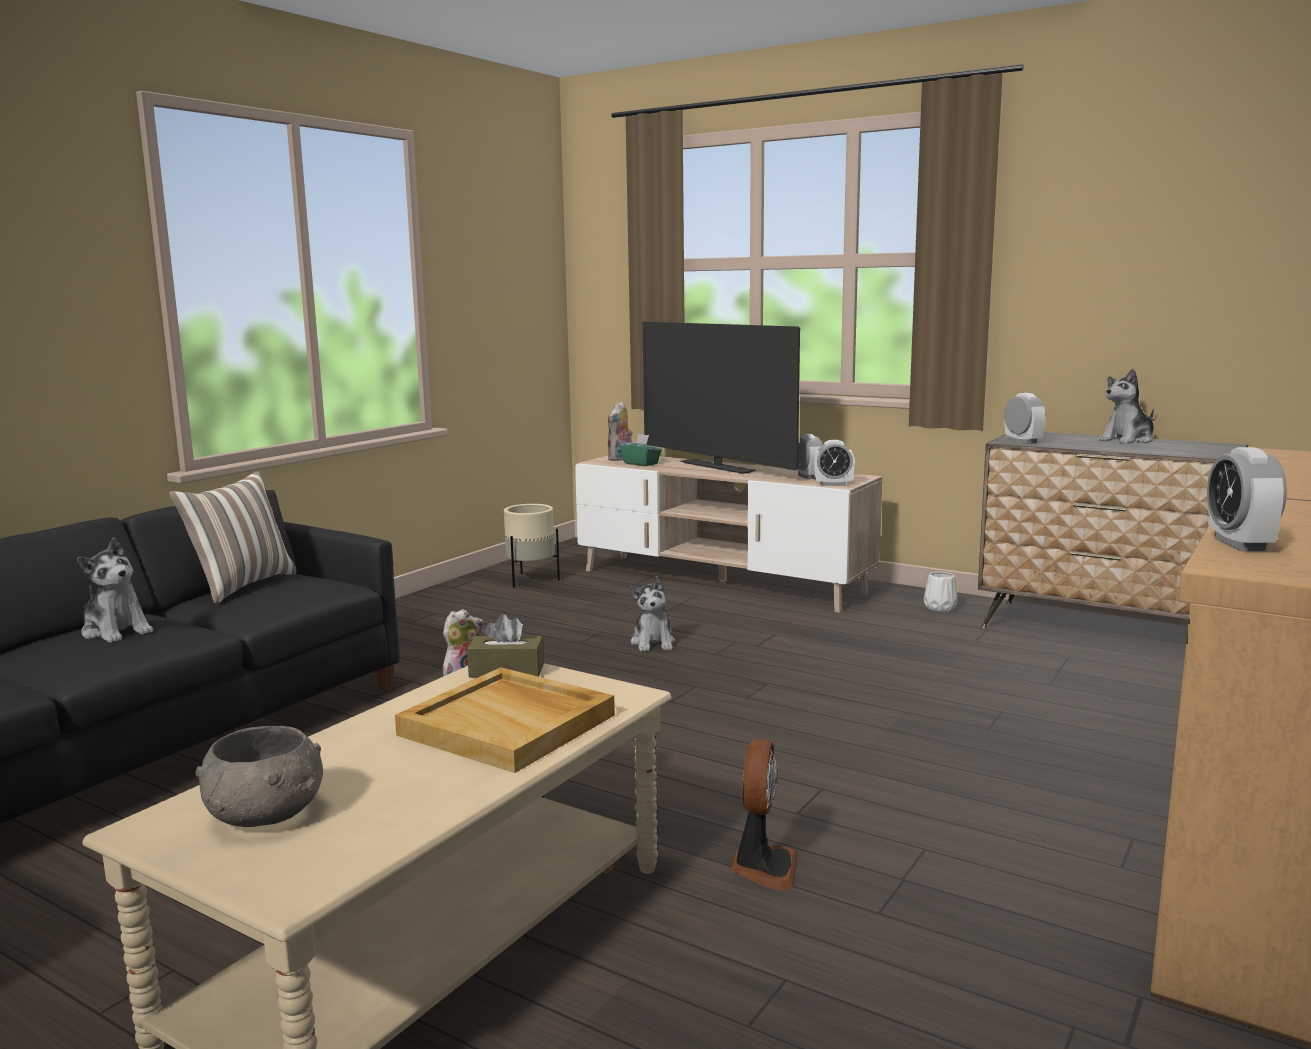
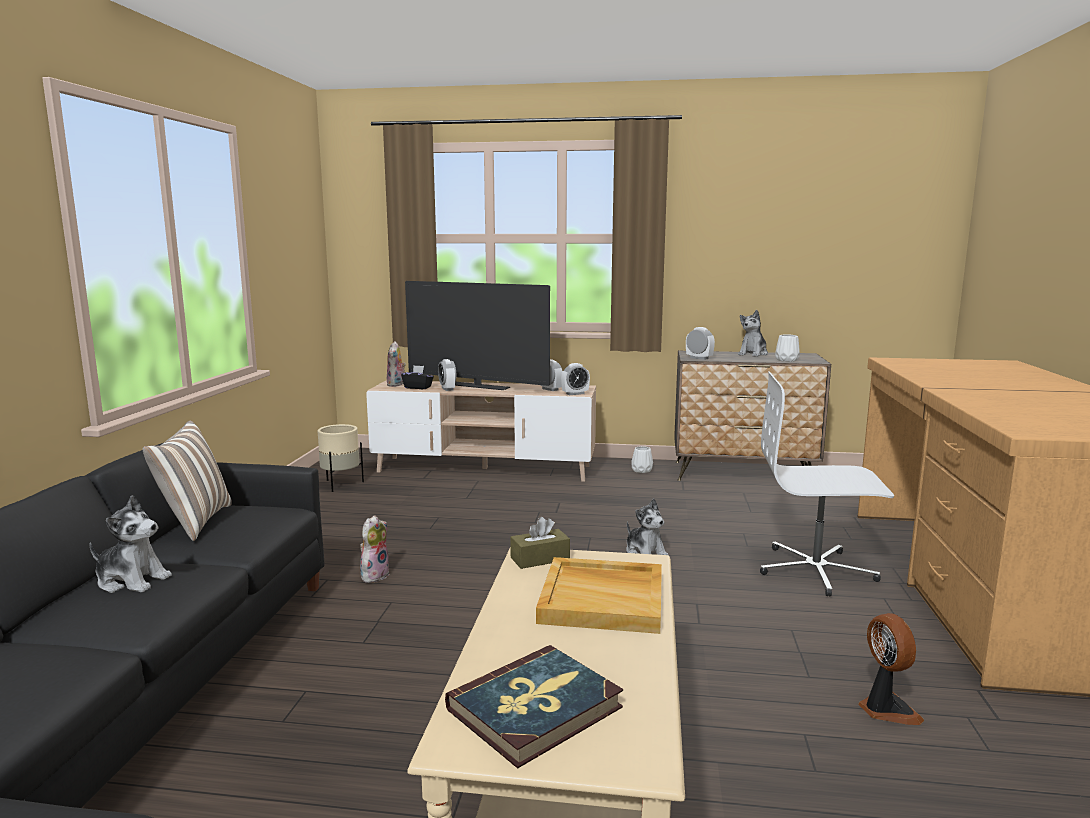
camera: 25 degrees left, 0 degrees up
grey bowl [196,726,323,827] -> book [445,645,623,768]
green tissue box [620,434,662,466] -> black tissue box [401,365,434,389]
plush toy [630,576,675,652] -> plush toy moved to [626,498,669,556]
fan [730,739,798,891] -> fan moved to [858,613,924,725]
alarm clock [1207,447,1287,551] -> alarm clock moved to [438,359,456,391]
none -> white office chair [760,371,894,597]
none -> white vase [775,334,800,362]

